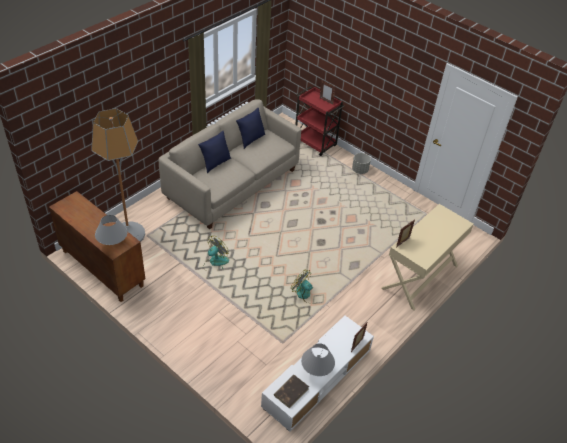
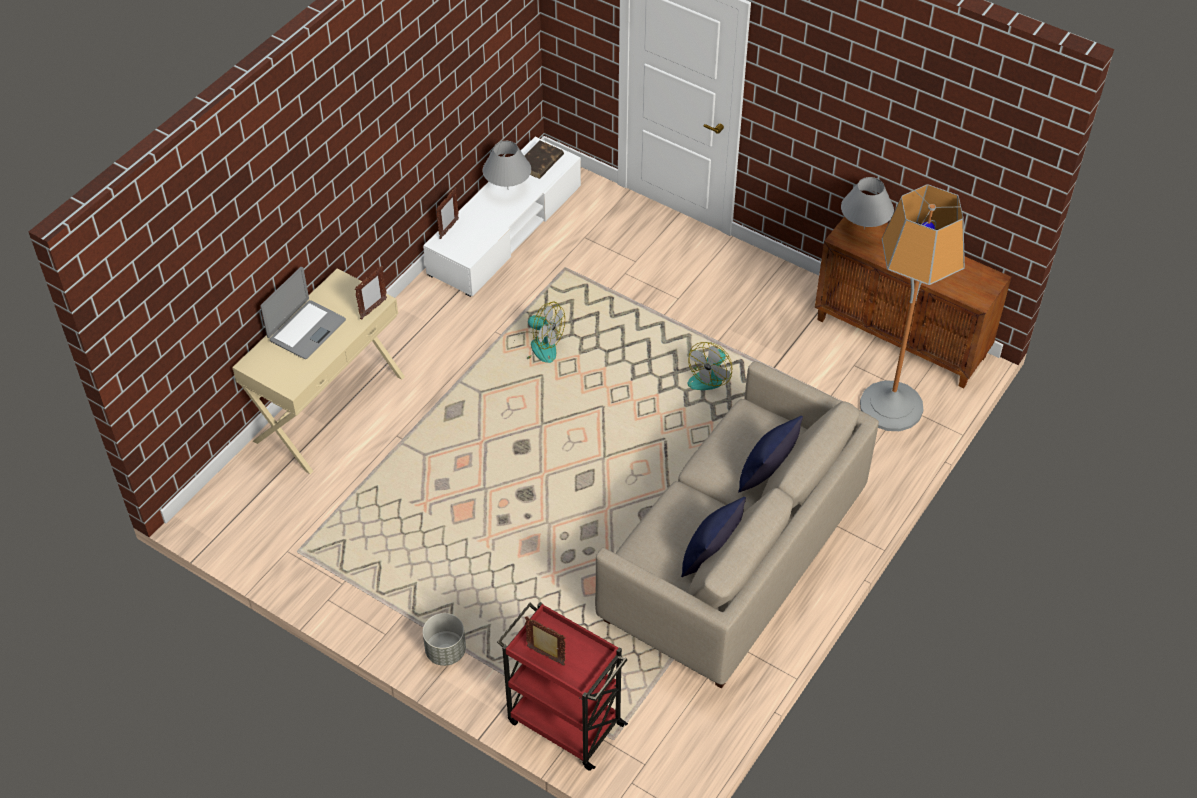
camera: 175 degrees right, 5 degrees up
none -> laptop [260,267,346,359]

